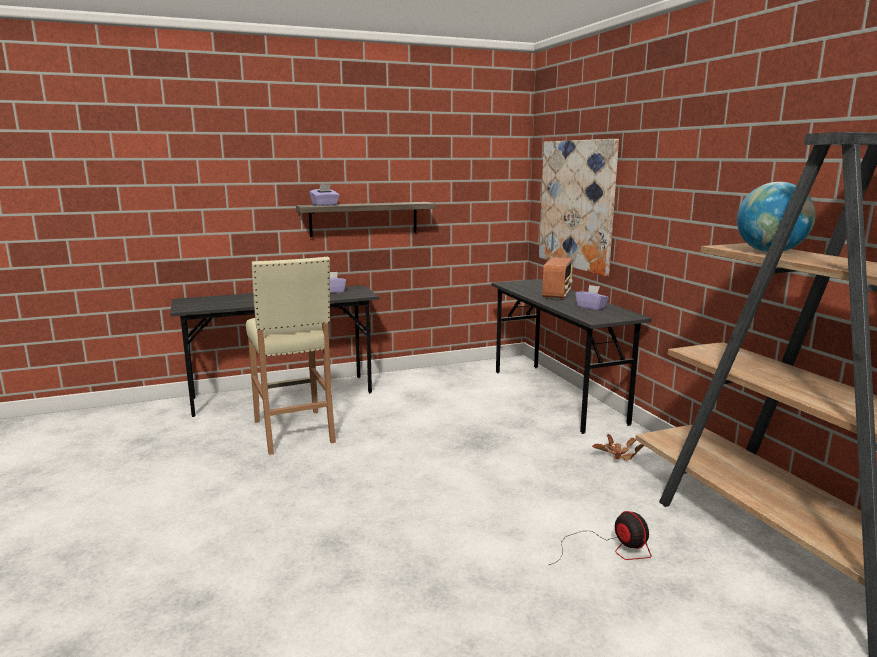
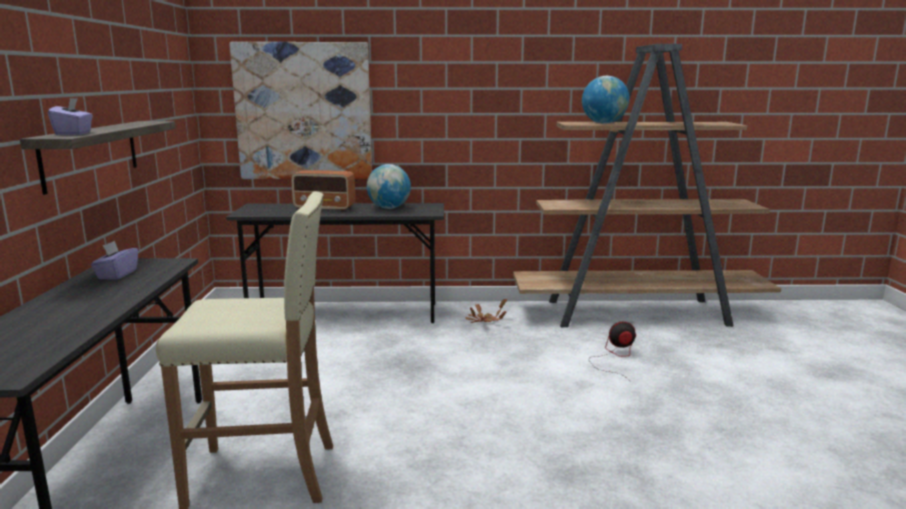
camera: 70 degrees left, 0 degrees up
radio [542,258,573,300] -> radio turned 150 degrees clockwise [291,170,355,211]
purple tissue box [576,285,609,310] -> globe [367,164,411,209]

